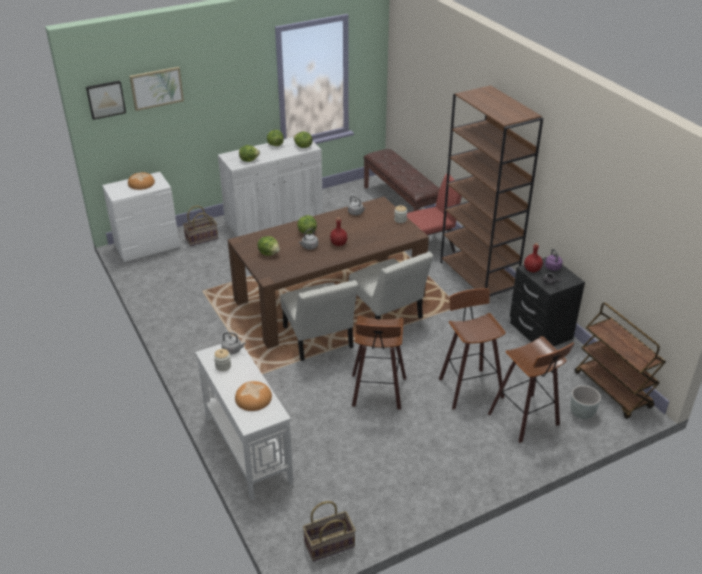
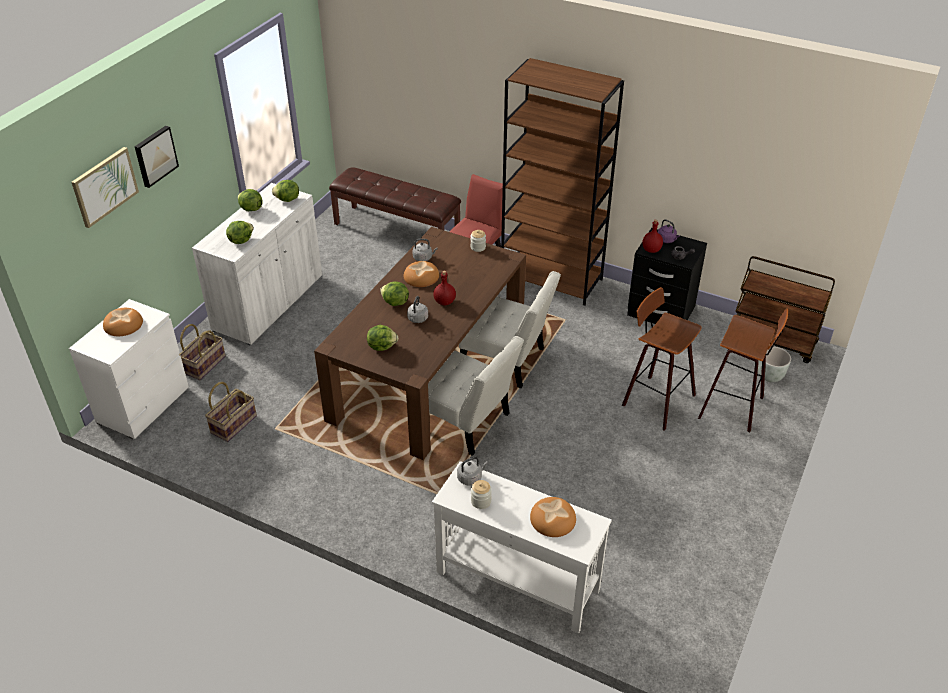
camera: 35 degrees left, 5 degrees up
picture [86,80,126,120] -> picture moved to [134,126,179,188]
basket [303,501,356,562] -> basket moved to [205,382,257,442]
stool [352,316,406,409] -> none
none -> bread [404,261,439,287]

